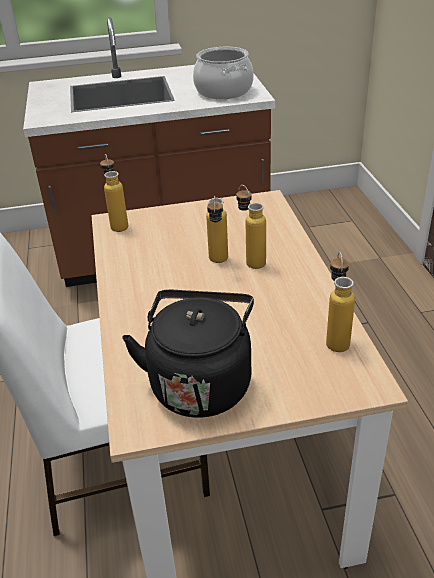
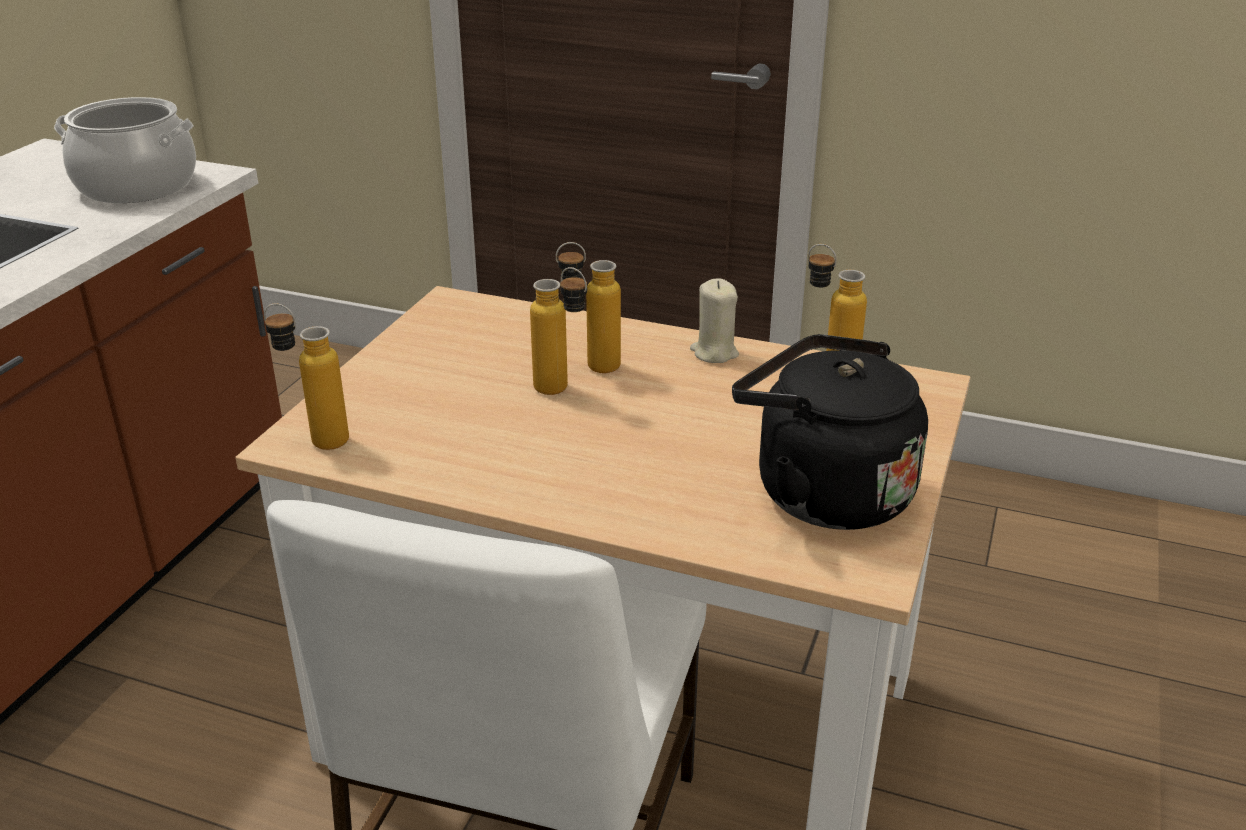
camera: 60 degrees left, 5 degrees down
none -> beige candle [690,278,739,363]

